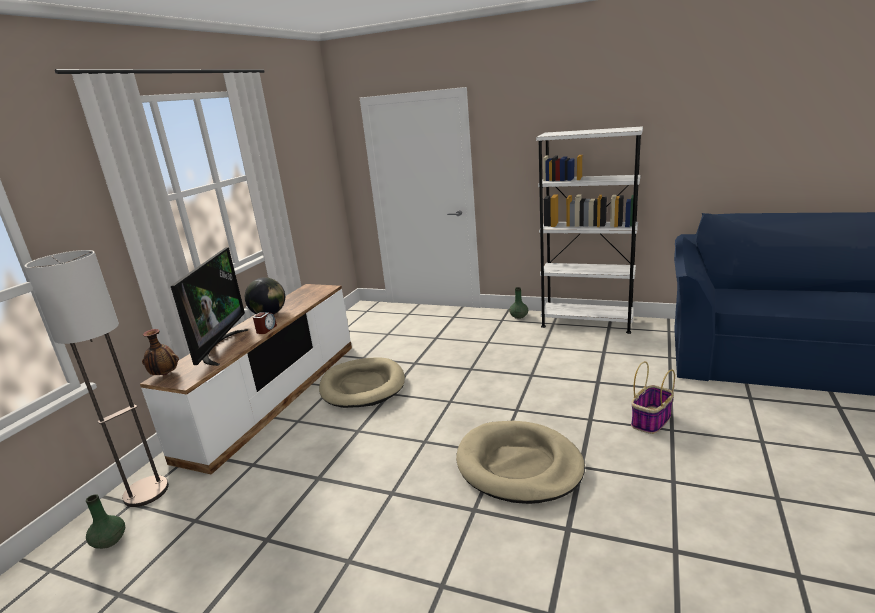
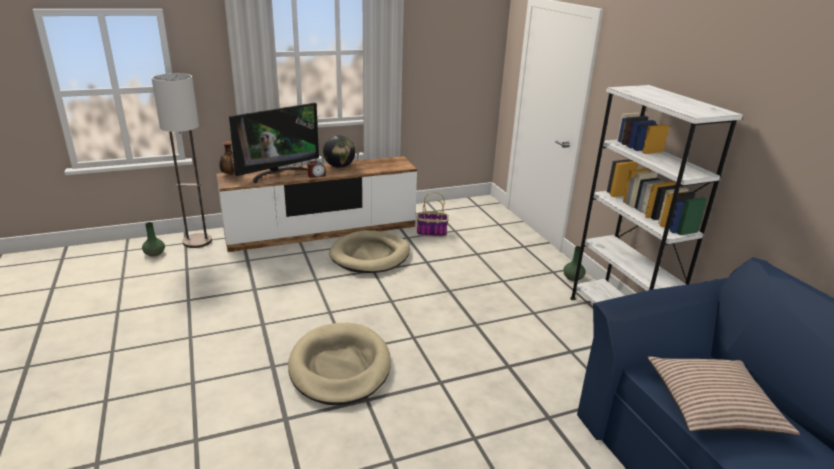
camera: 45 degrees right, 5 degrees up
basket [631,361,675,434] -> basket moved to [417,192,449,237]
none -> pillow [647,356,800,435]

